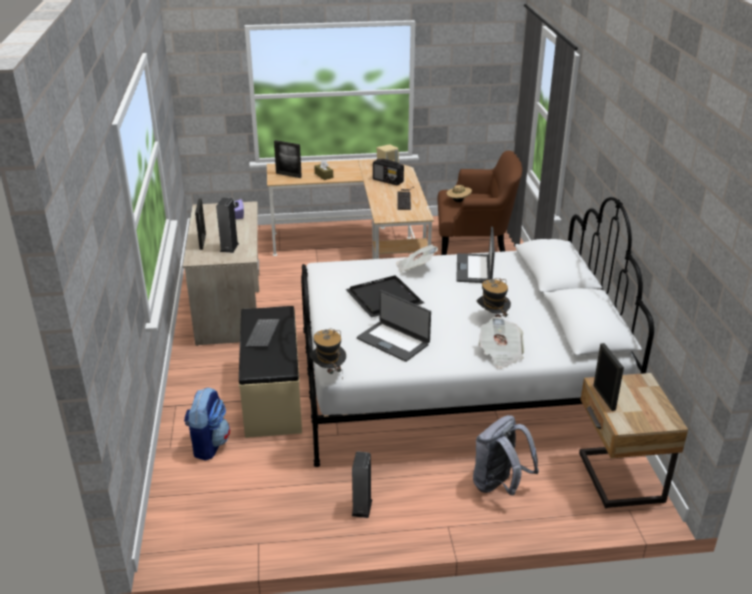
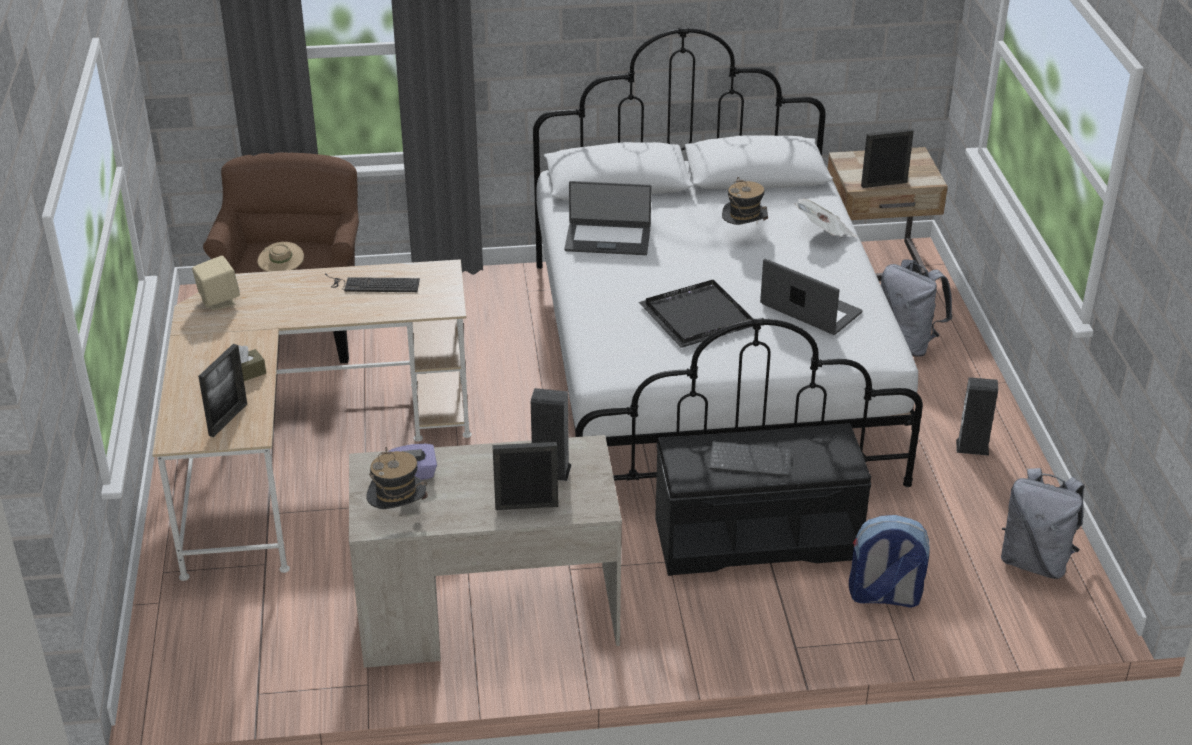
camera: 90 degrees left, 5 degrees up
beige bench [239,306,302,438] -> black bench [655,423,871,576]
hat [310,329,346,380] -> hat moved to [366,447,428,509]
laptop [357,290,431,362] -> laptop turned 90 degrees counterclockwise [760,259,863,335]
radio [373,159,404,185] -> none
newspaper [396,245,438,272] -> none
none -> grey backpack [1001,468,1085,579]

